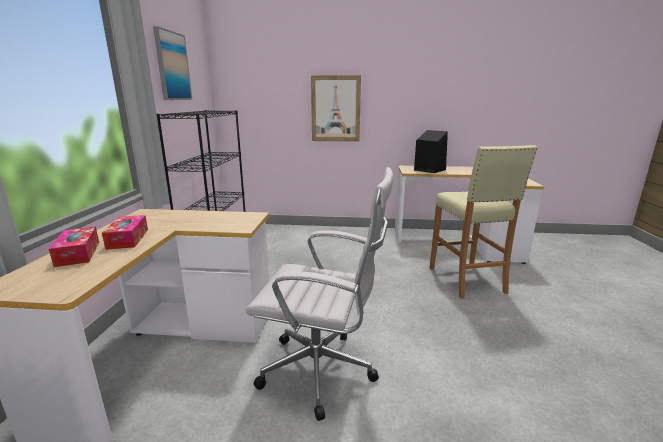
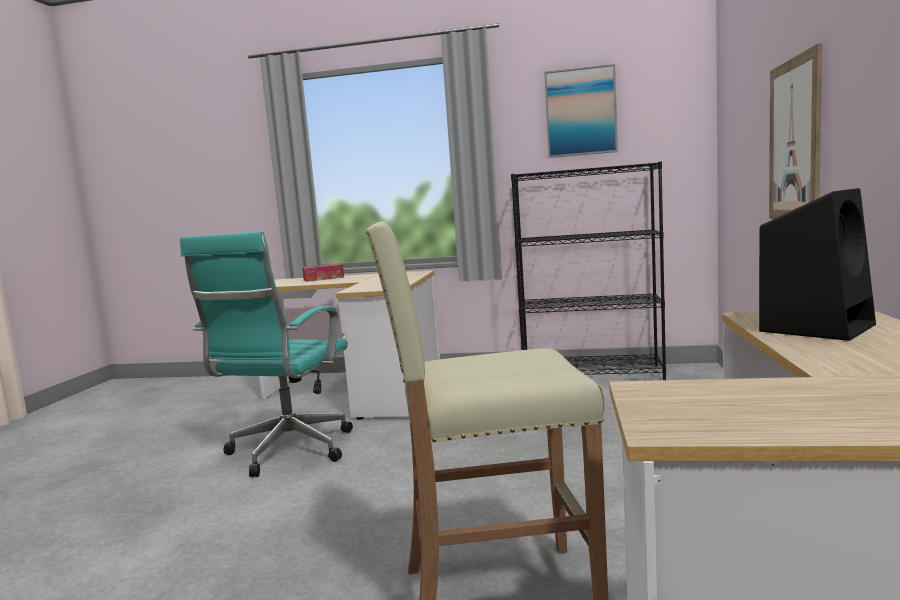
camera: 95 degrees right, 10 degrees down
tissue box [102,215,148,250] -> none
white office chair [246,167,393,421] -> turquoise office chair [180,231,353,477]

